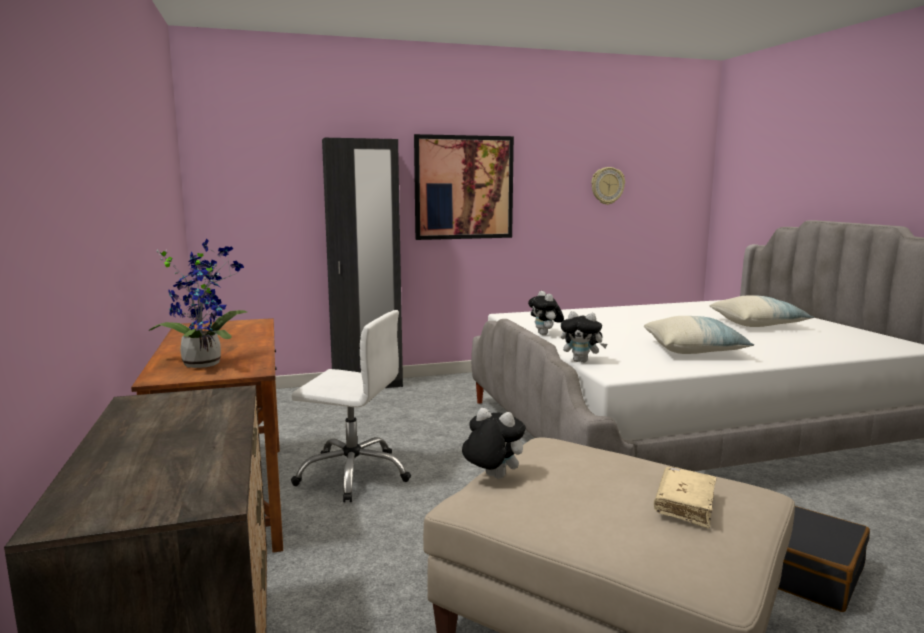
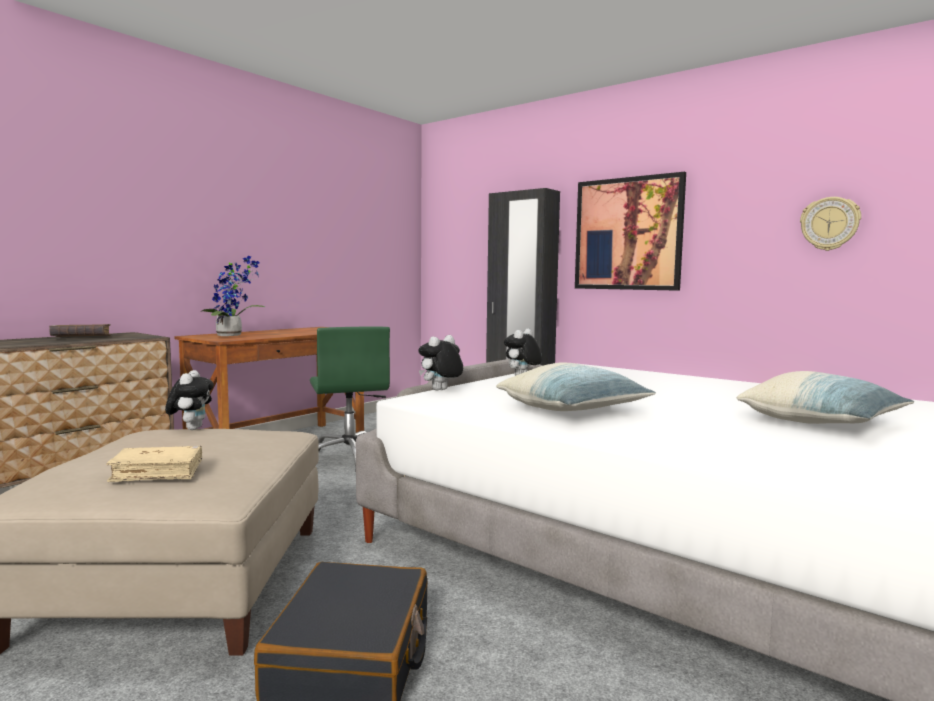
camera: 55 degrees right, 5 degrees down
white office chair [291,310,411,503] -> green office chair [310,327,390,472]
plush toy [561,311,607,363] -> plush toy turned 60 degrees clockwise [418,335,463,390]
none -> brown book [49,324,111,337]

